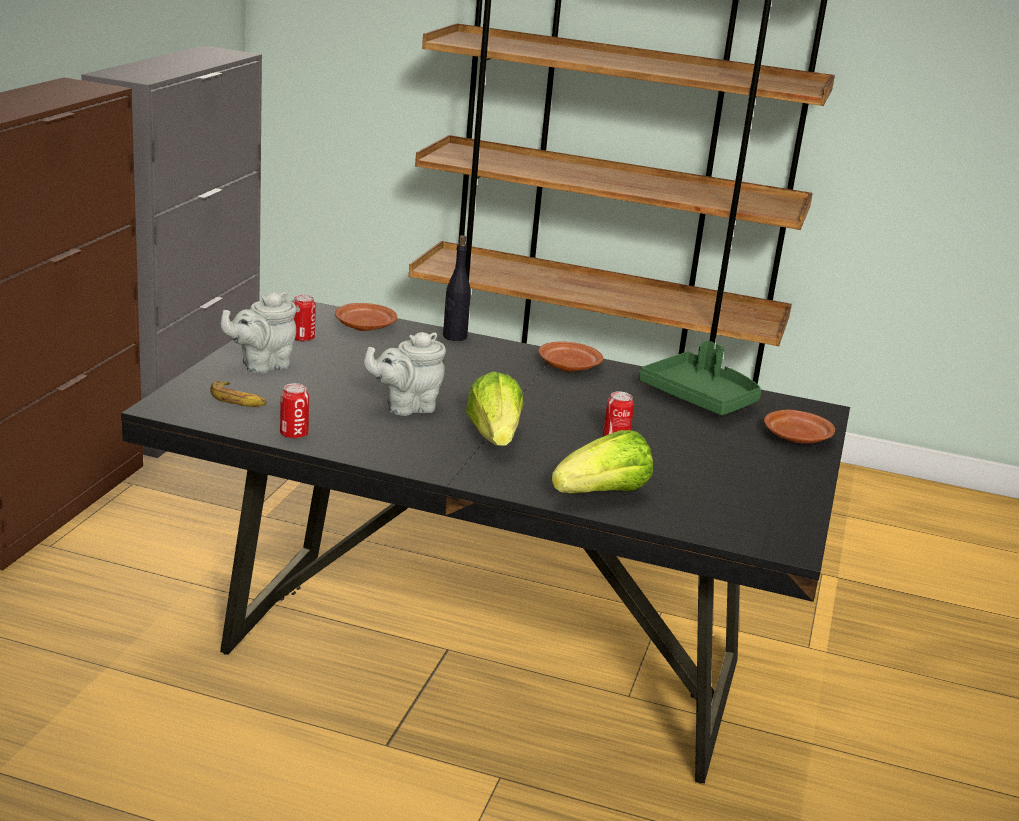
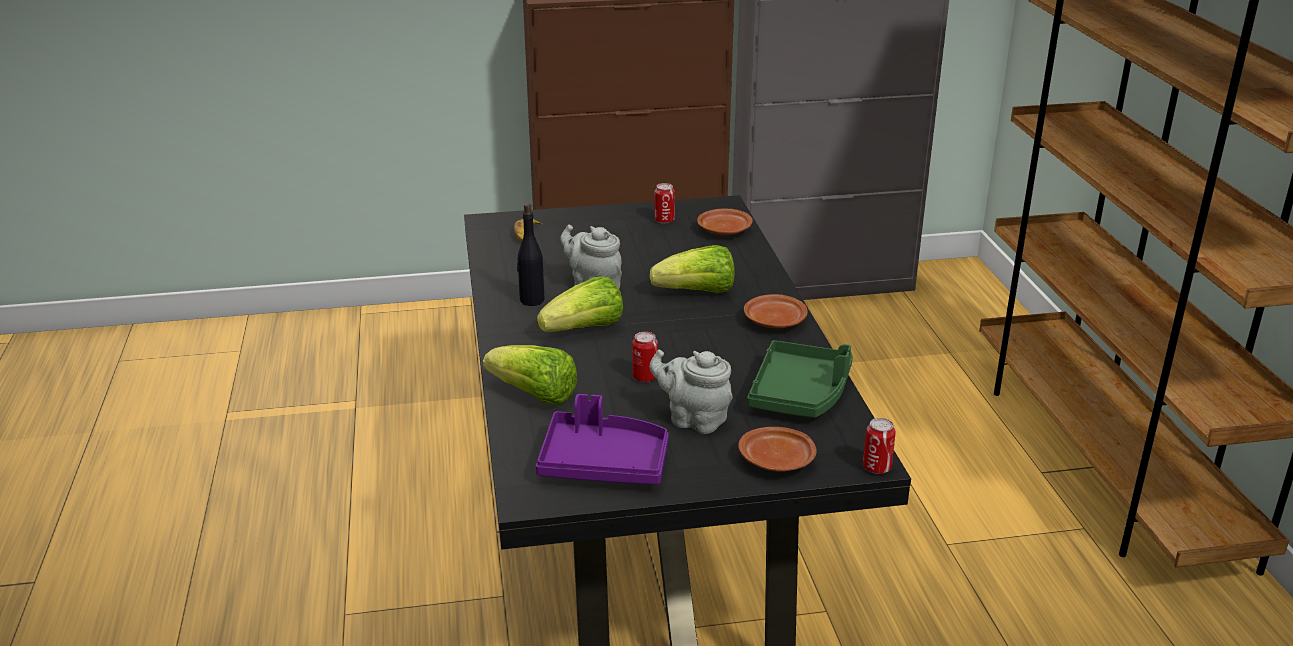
camera: 65 degrees right, 5 degrees up
grey teapot [221,292,297,373] -> grey teapot moved to [649,350,733,434]
can [280,383,309,439] -> can moved to [863,418,896,474]
black bottle [443,235,471,341] -> black bottle moved to [517,203,544,306]
none -> purple tray [536,394,669,485]
none -> lettuce [650,245,735,293]

